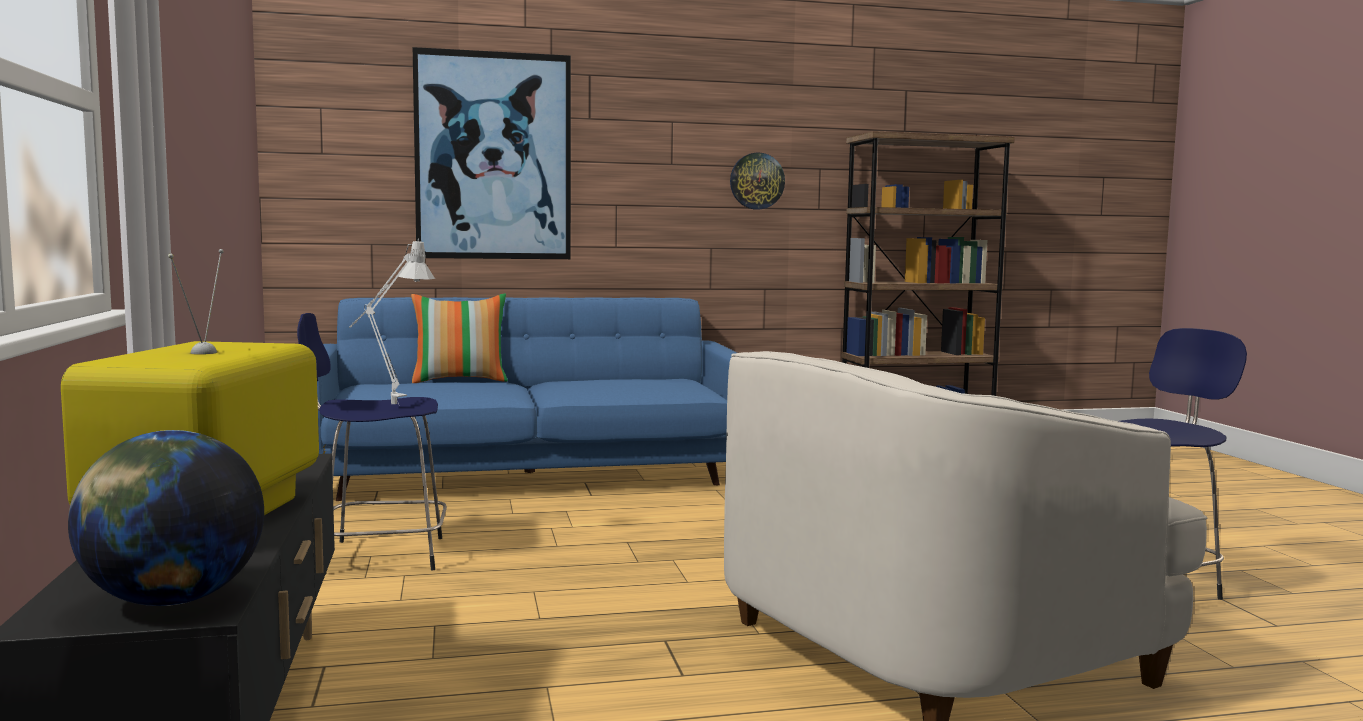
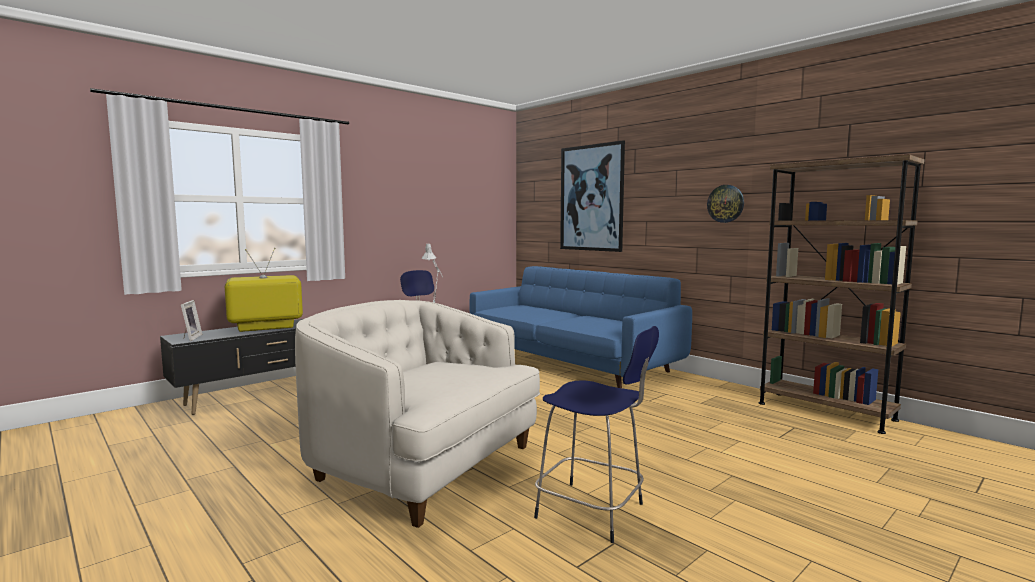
camera: 60 degrees right, 0 degrees up
globe [68,430,264,606] -> picture frame [181,300,202,341]
pillow [411,294,508,383] -> none

